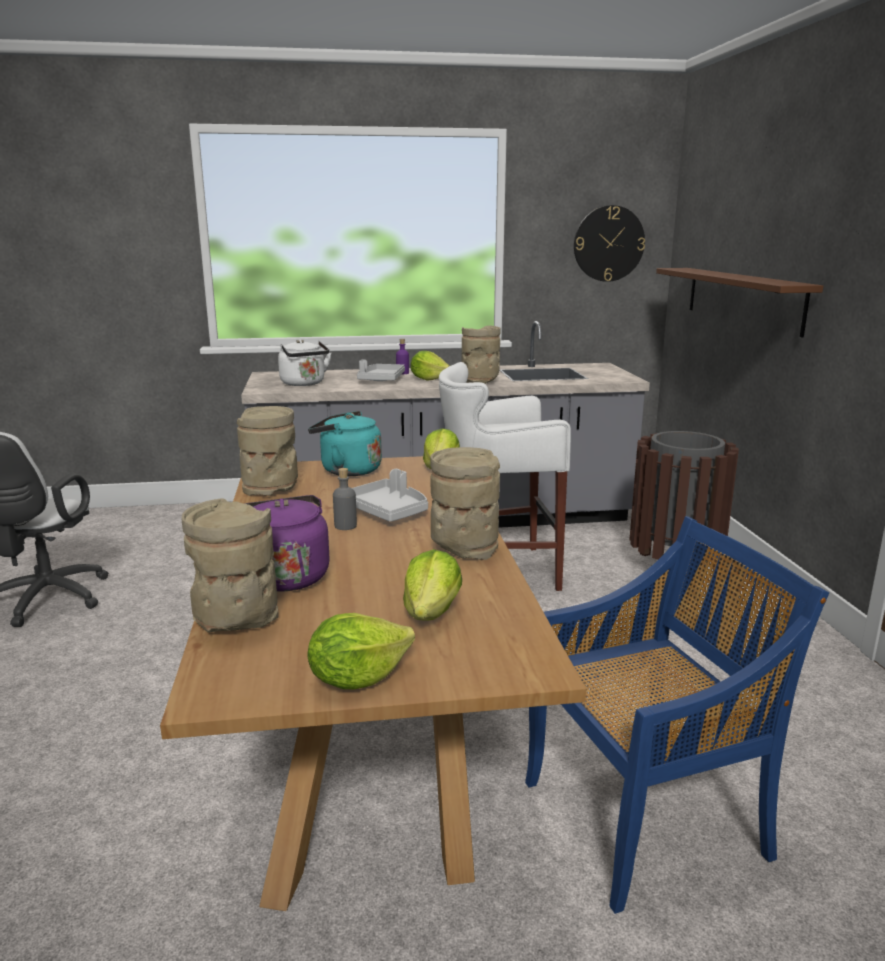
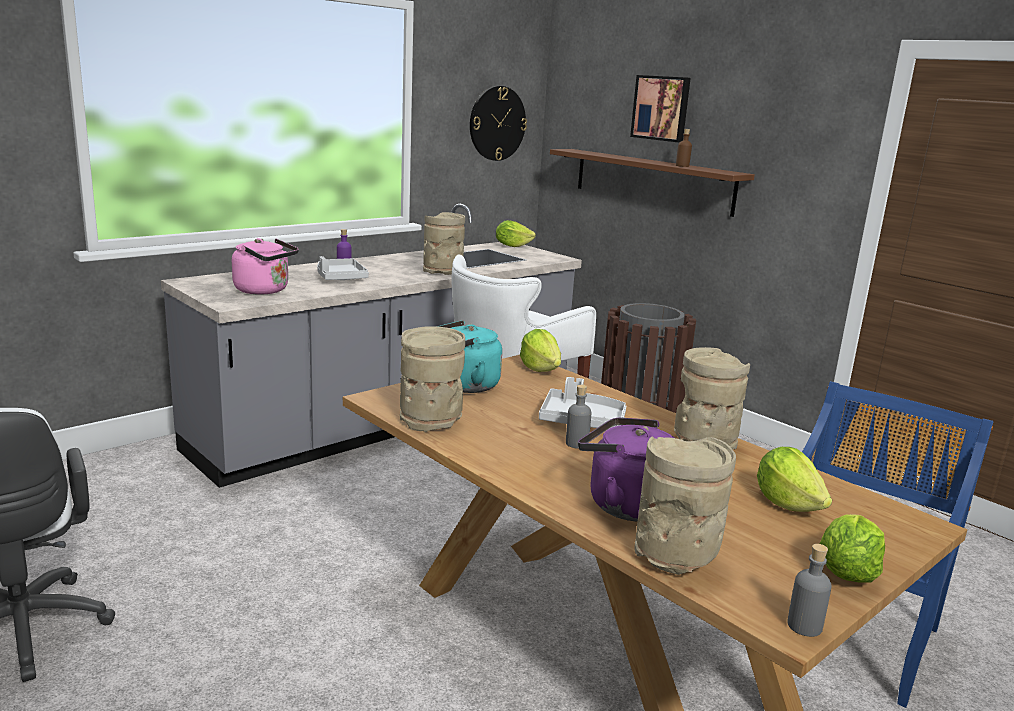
camera: 35 degrees left, 0 degrees up
white kettle [278,339,331,386] -> pink kettle [232,238,299,295]
lettuce [411,351,450,381] -> lettuce moved to [496,220,536,247]
none -> picture [630,75,691,142]
none -> brown bottle [676,129,692,167]
none -> grey bottle [787,544,832,637]

